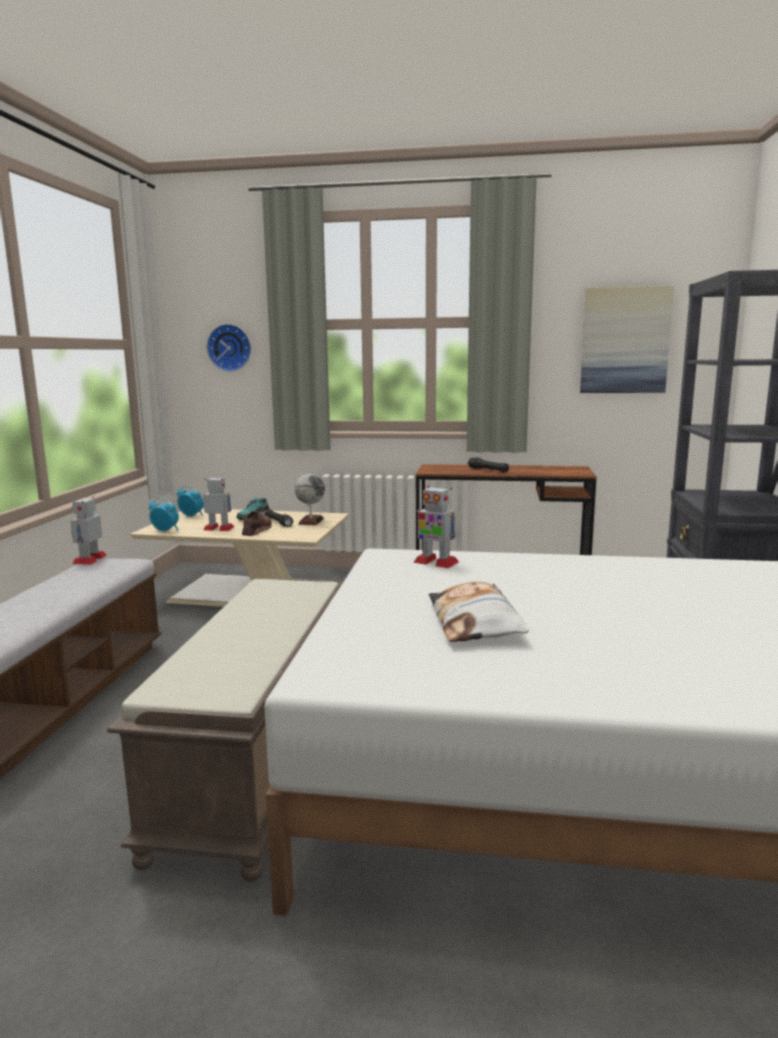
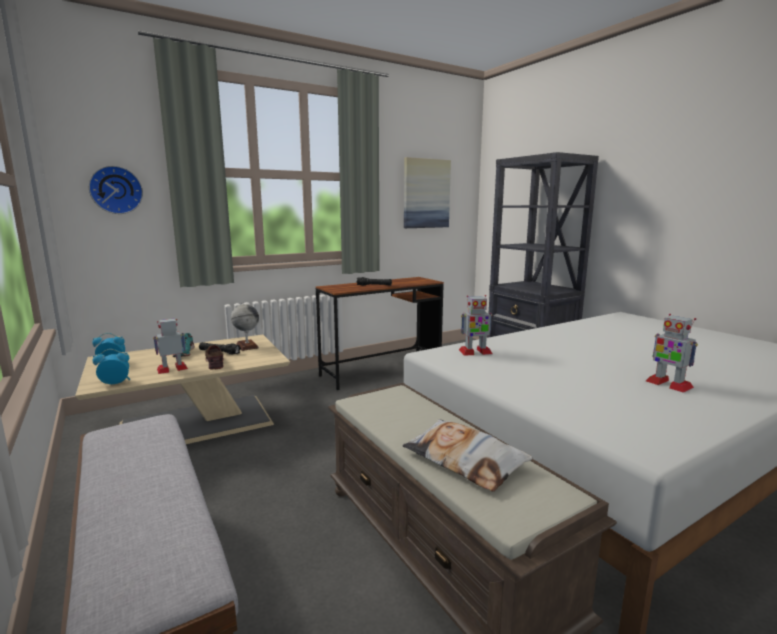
camera: 40 degrees left, 0 degrees up
toy robot [70,497,107,564] -> toy robot moved to [646,314,698,393]
pillow [429,581,529,642] -> pillow moved to [403,419,533,492]

